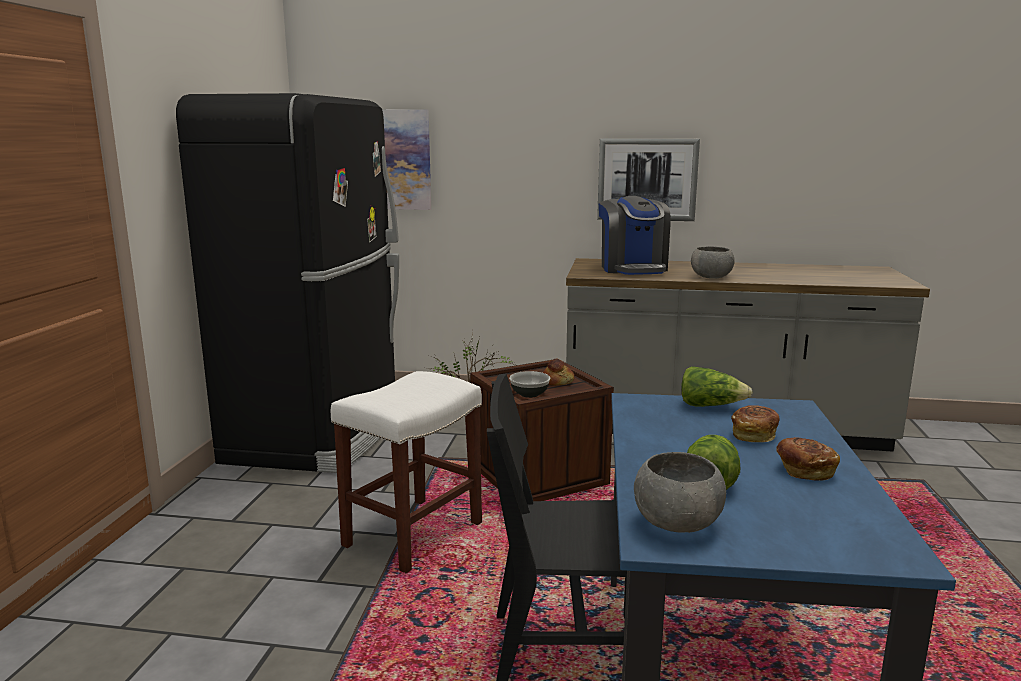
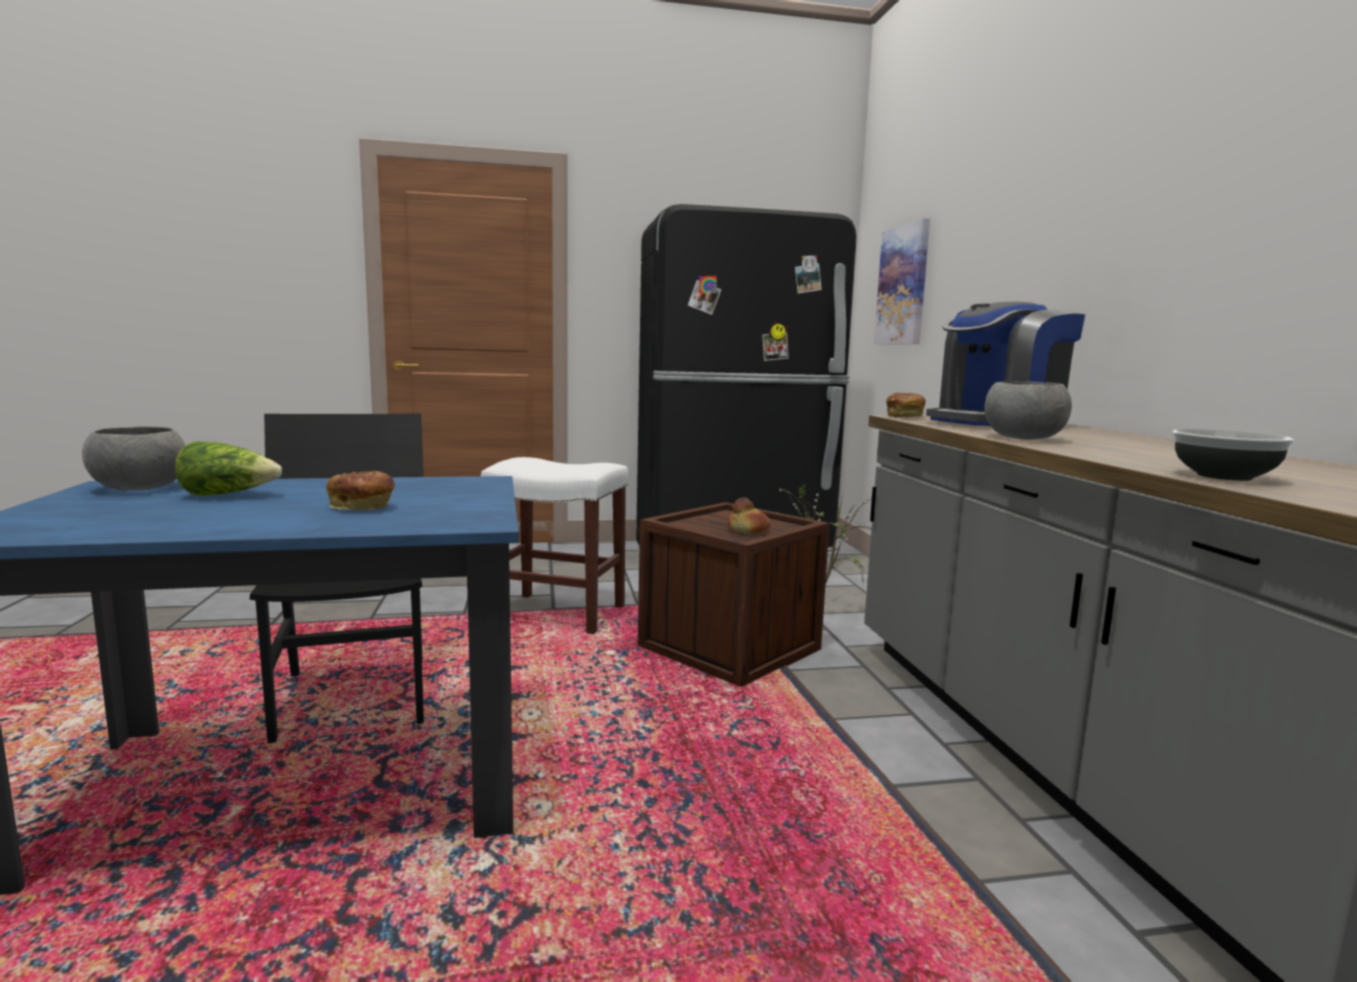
camera: 70 degrees right, 5 degrees down
bowl [509,371,551,398] -> bowl moved to [1173,429,1294,481]
picture [597,139,700,221] -> none
lettuce [681,366,753,407] -> none
bread [776,437,840,480] -> bread moved to [886,392,926,417]

